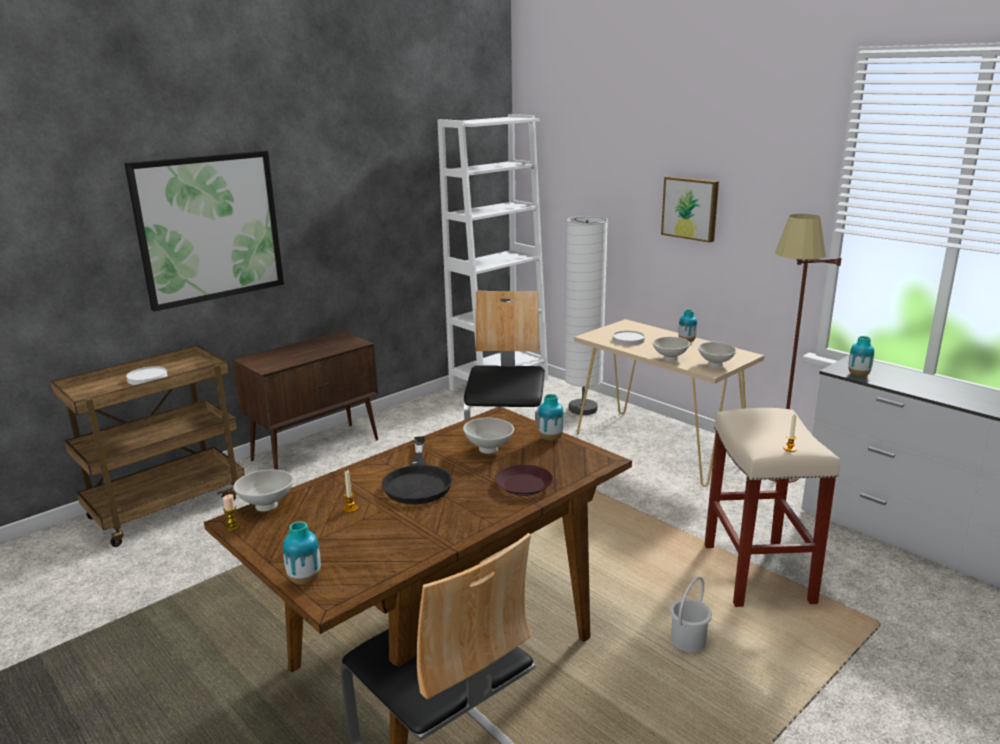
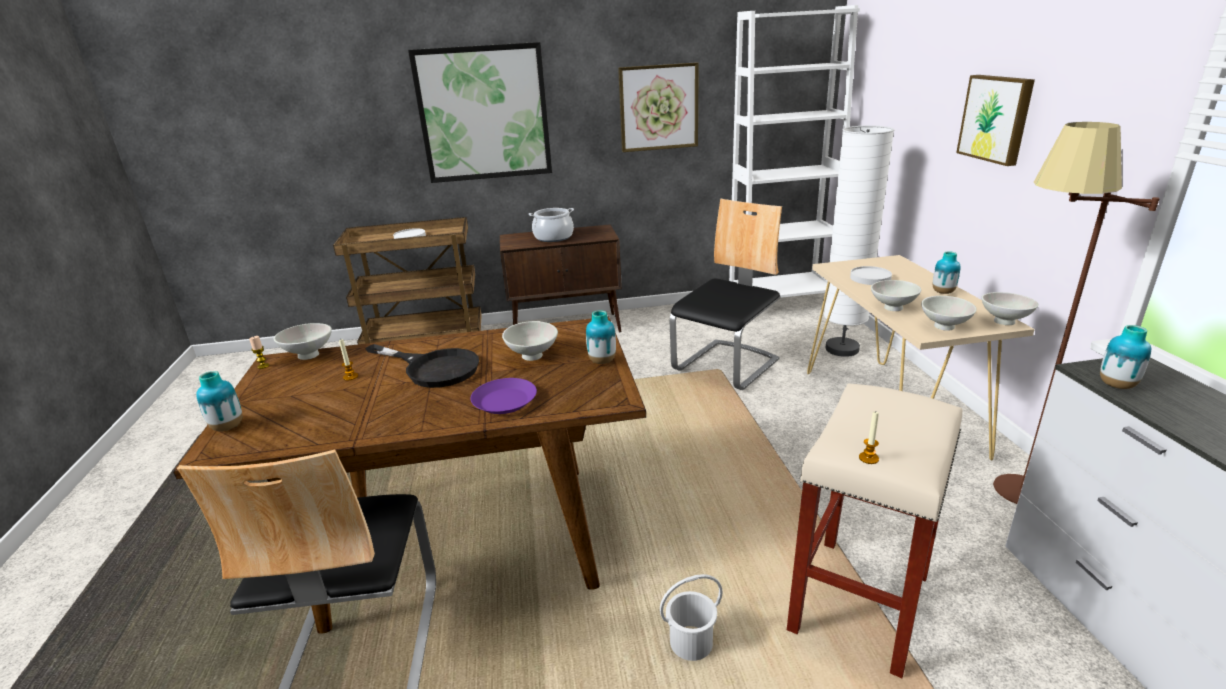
camera: 35 degrees right, 5 degrees up
black frying pan [382,436,453,504] -> black frying pan turned 90 degrees counterclockwise [365,344,479,388]
brown plate [495,465,553,496] -> purple plate [470,378,537,414]
none -> cooking pot [529,208,574,242]
none -> picture [618,62,699,152]
none -> white bowl [981,292,1039,325]

